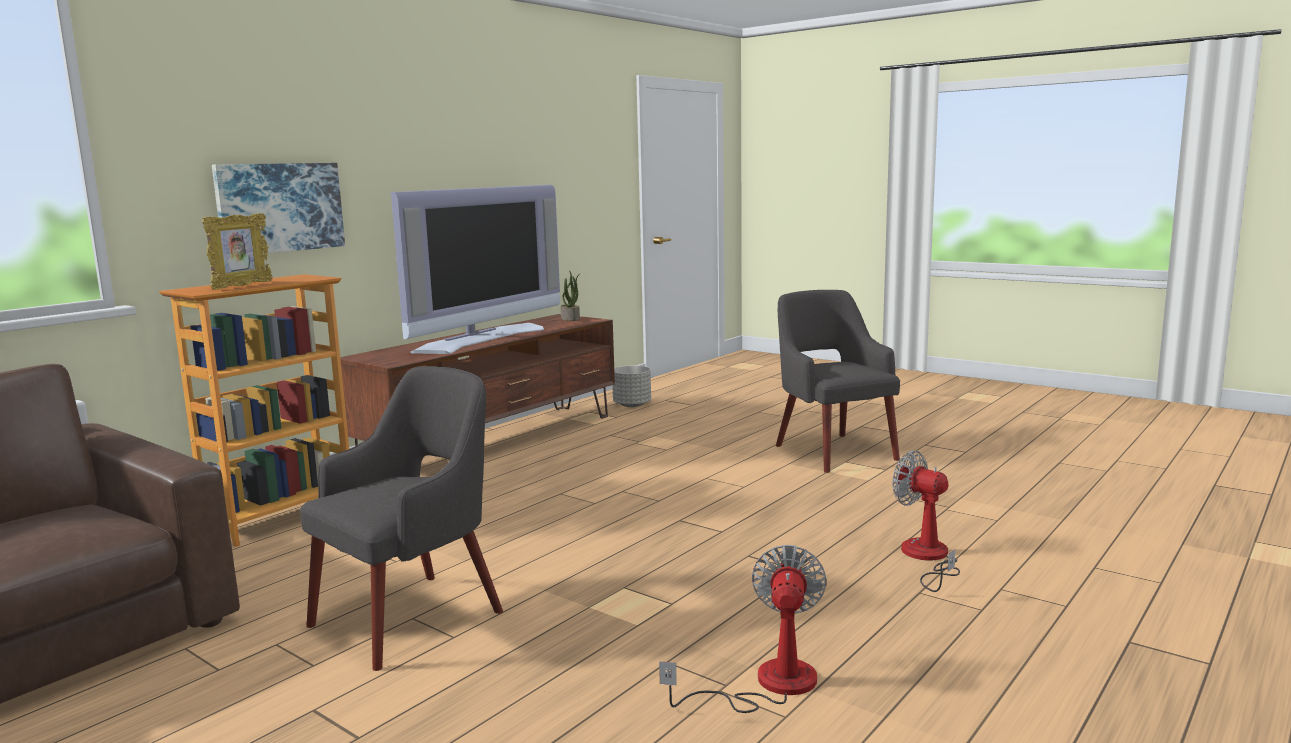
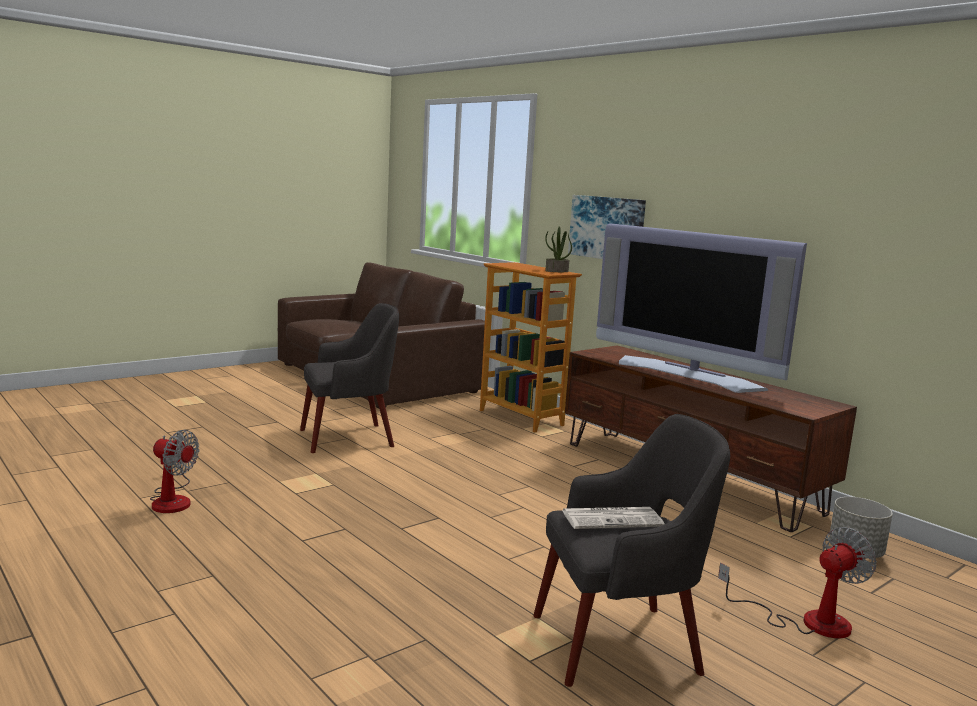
camera: 100 degrees right, 0 degrees up
picture frame [202,213,273,290] -> none
grey armchair [300,366,503,671] -> grey armchair turned 75 degrees counterclockwise [300,303,399,453]
potted plant [561,271,580,321] -> potted plant moved to [545,226,572,272]
fan [893,450,960,592] -> fan moved to [718,527,877,638]
none -> newspaper [562,507,665,529]

